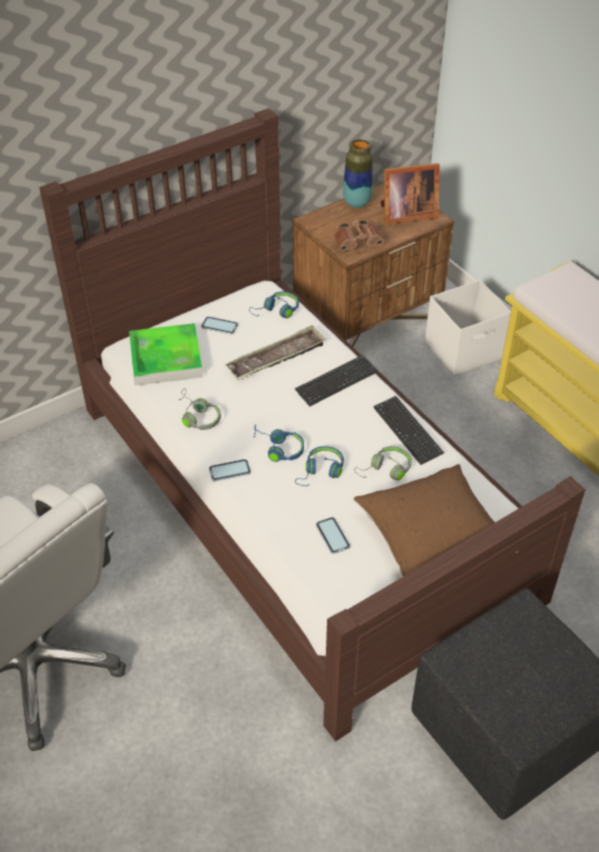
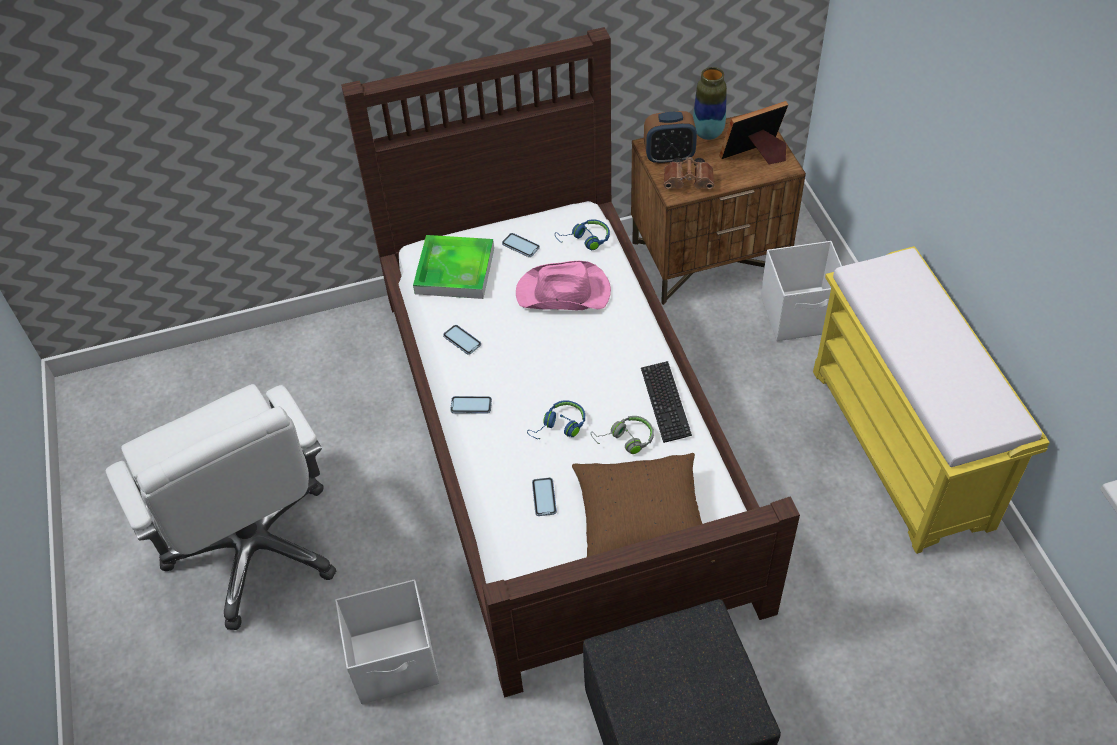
camera: 20 degrees right, 5 degrees up
grey headphones [178,388,221,430] -> phone [443,325,481,355]
tray [225,325,326,380] -> pink hat [516,261,611,310]
blue headphones [253,424,304,462] -> none
keyboard [295,355,378,406] -> none
picture frame [381,163,440,224] -> picture frame turned 150 degrees clockwise [719,101,788,165]
none -> white storage box [335,579,439,704]
none -> alarm clock [644,111,697,164]

